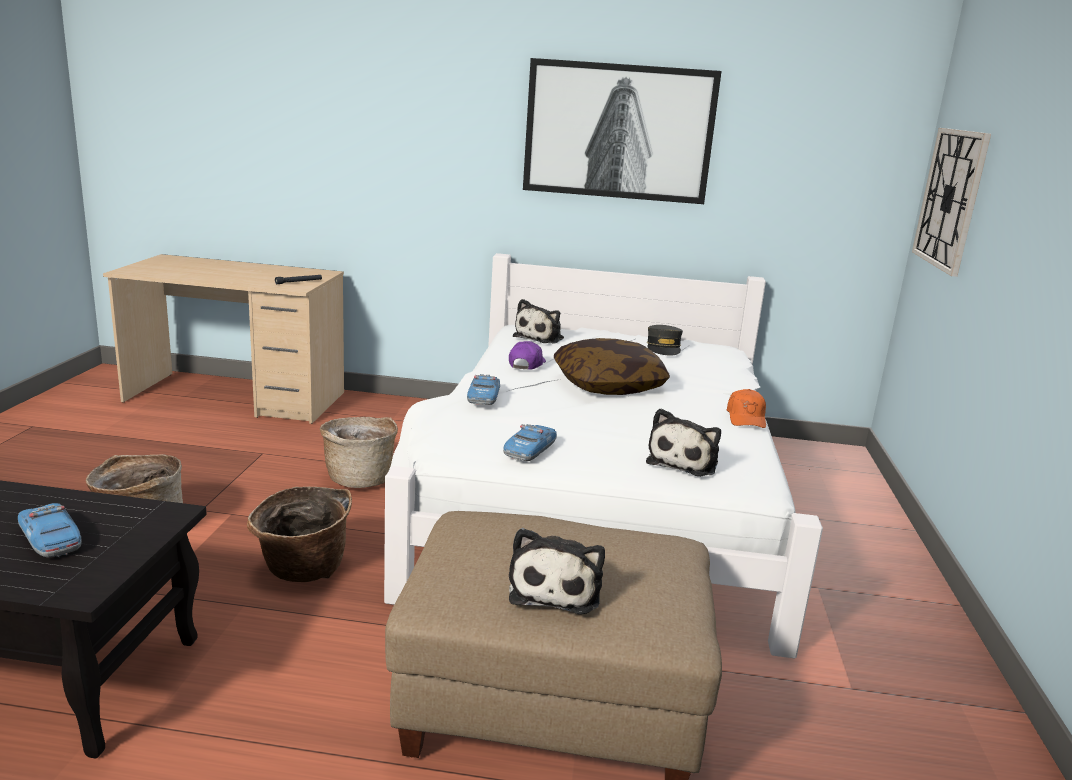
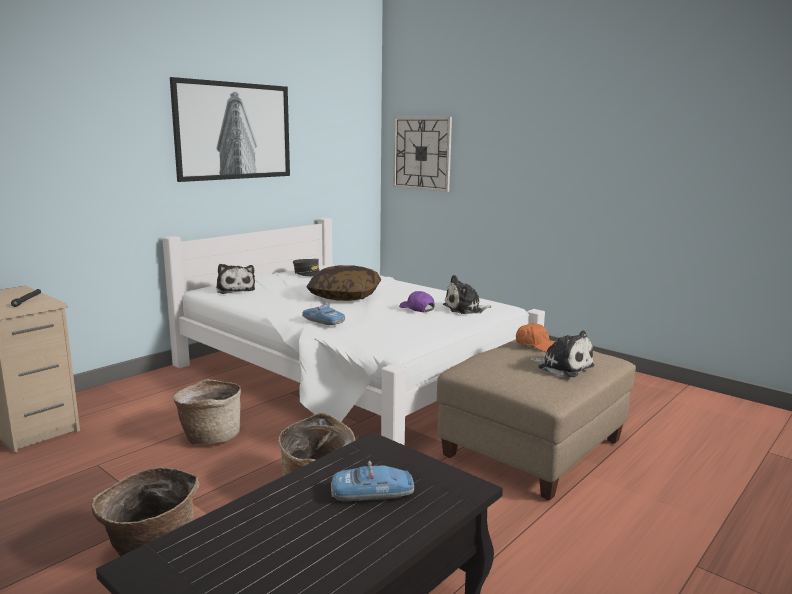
camera: 55 degrees left, 5 degrees down
toy car [503,424,557,461] -> none
purple cap [509,341,546,370] -> purple cap moved to [399,291,435,312]
plush toy [646,408,721,476] -> plush toy turned 105 degrees clockwise [443,275,492,314]
orange cap [726,389,766,428] -> orange cap moved to [516,323,554,352]

